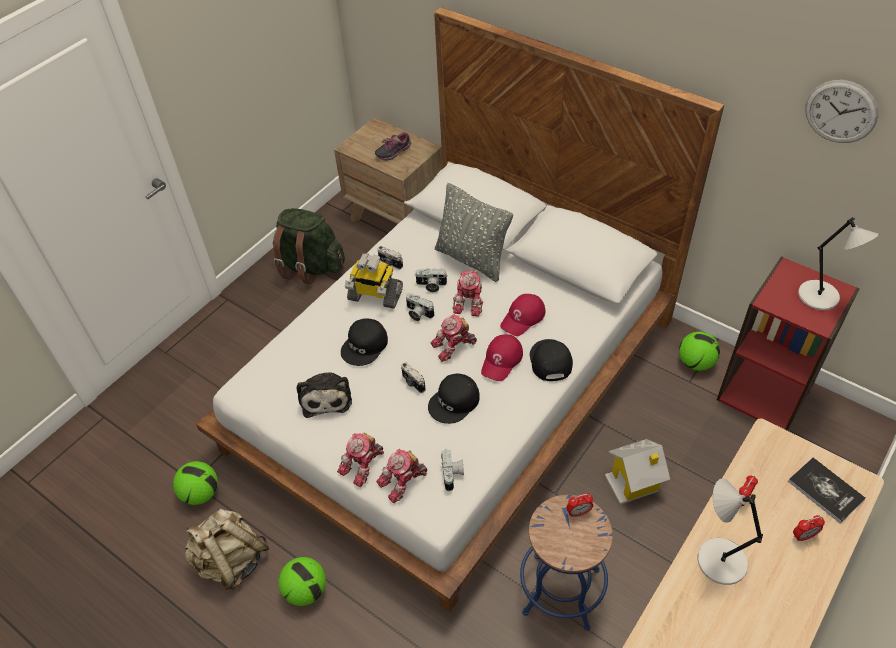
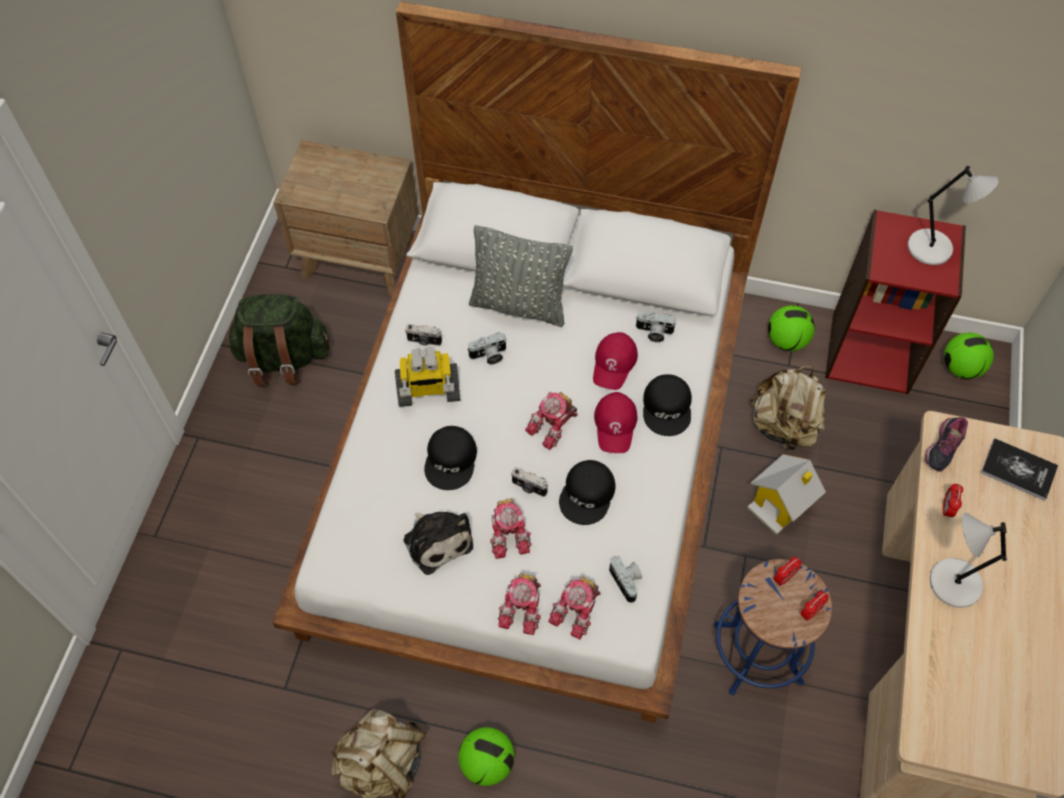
camera: 25 degrees left, 10 degrees up
football [173,461,218,505] -> football moved to [944,333,994,379]
shoe [375,132,411,161] -> shoe moved to [925,417,968,472]
camera [406,293,434,321] -> camera moved to [636,312,677,342]
toy robot [452,271,484,317] -> toy robot moved to [490,498,532,559]
black cap [530,339,573,381] -> black cap turned 150 degrees counterclockwise [643,374,692,436]
alarm clock [793,515,825,542] -> alarm clock moved to [800,591,829,621]
wall clock [805,80,879,143] -> none
none -> beige backpack [750,365,826,450]

